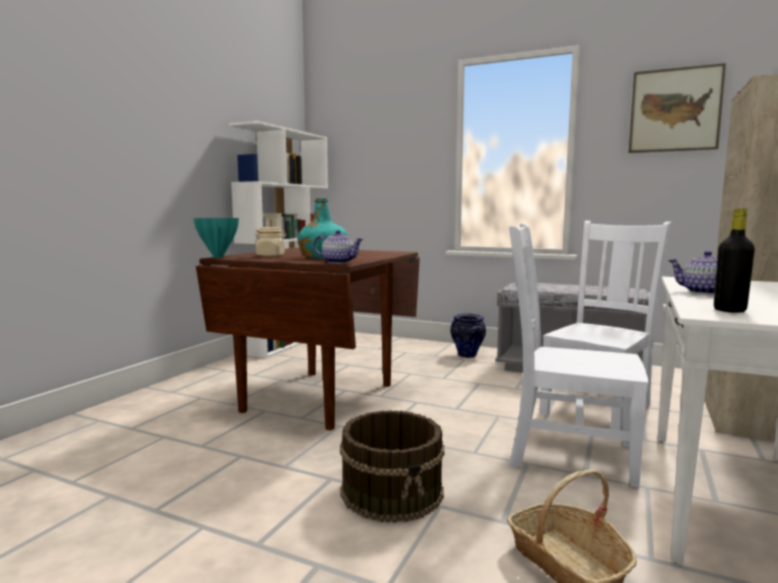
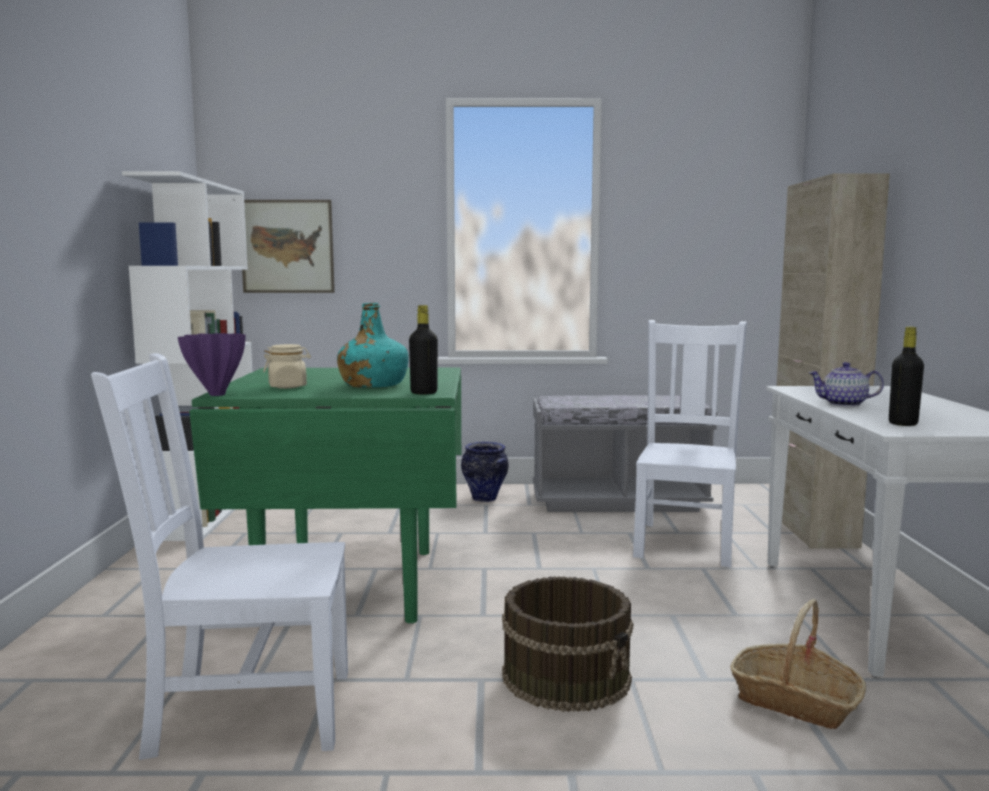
camera: 25 degrees left, 0 degrees up
turquoise vase [193,218,239,258] -> purple vase [178,333,246,396]
brown dining table [196,248,420,430] -> green dining table [189,367,461,623]
teapot [314,230,364,264] -> black bottle [409,305,438,395]
white chair [509,223,649,487] -> white chair moved to [91,353,348,760]
picture [628,63,726,153] -> picture moved to [242,200,335,293]

